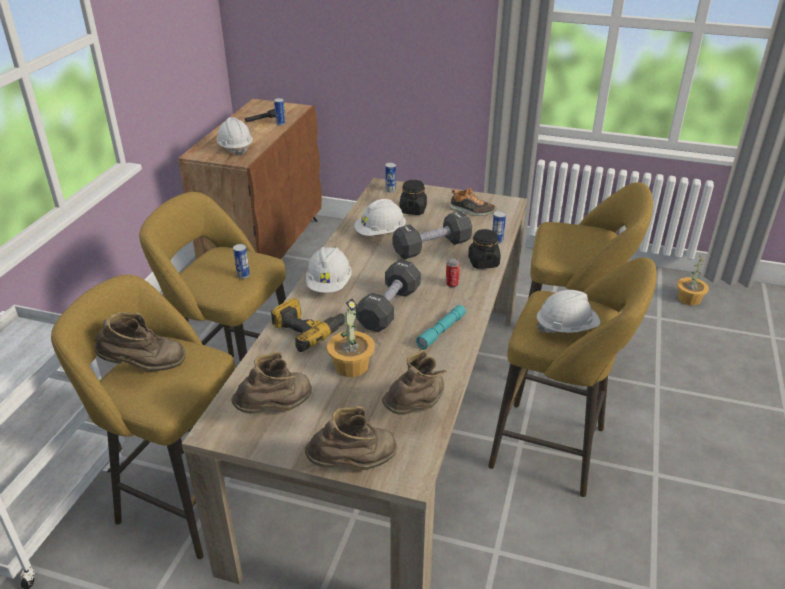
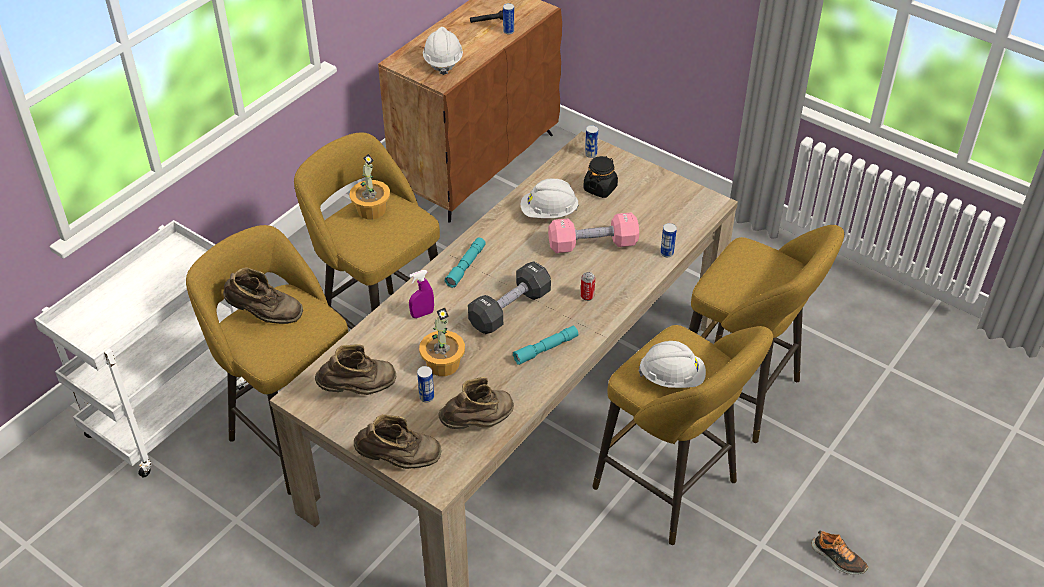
camera: 20 degrees right, 10 degrees up
can [233,244,250,279] -> can moved to [417,366,434,403]
power drill [271,298,345,352] -> purple spray bottle [409,270,434,318]
white hard hat [306,247,352,293] -> turquoise flashlight [444,238,486,288]
black dumbbell [392,211,472,259] -> pink dumbbell [548,212,639,253]
shoe [448,188,497,216] -> shoe moved to [812,531,868,574]
black jar [468,229,501,269] -> none
potted plant [677,255,709,306] -> potted plant moved to [349,154,390,219]

